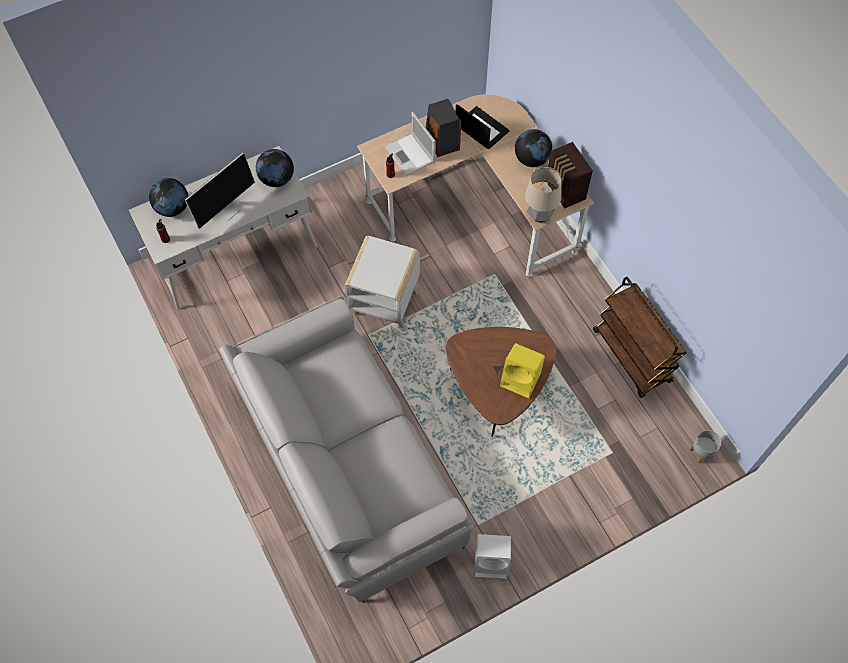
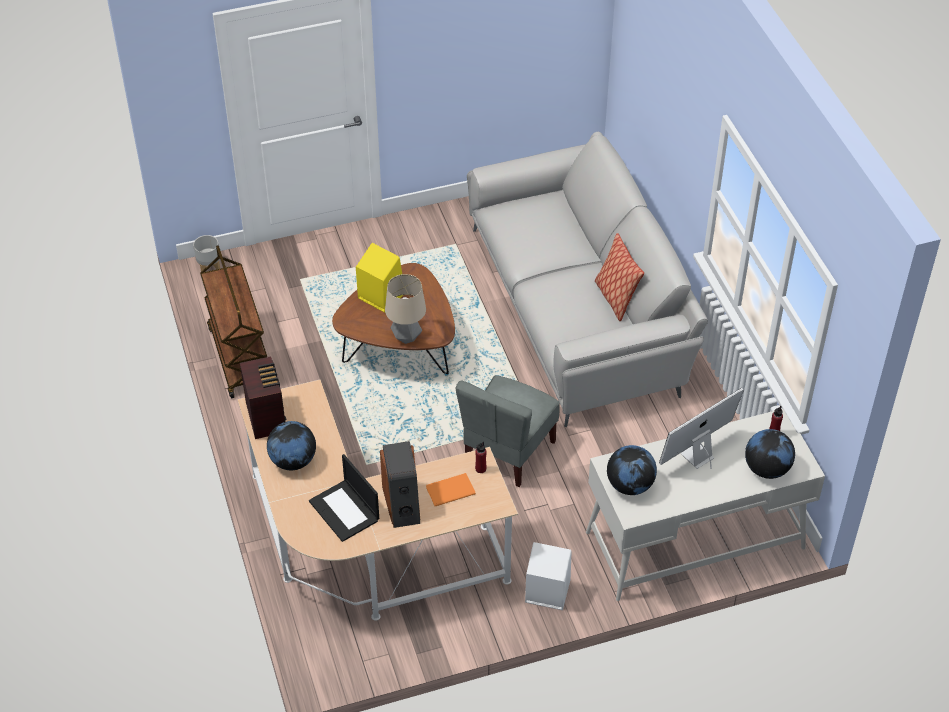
camera: 170 degrees left, 15 degrees down
white side table [345,236,420,329] -> grey chair [456,375,560,487]
laptop [385,112,436,176] -> orange book [426,473,476,506]
white speaker [474,534,511,579] -> white speaker moved to [525,542,572,610]
table lamp [525,167,562,223] -> table lamp moved to [385,274,426,344]
none -> pillow [595,233,644,321]

